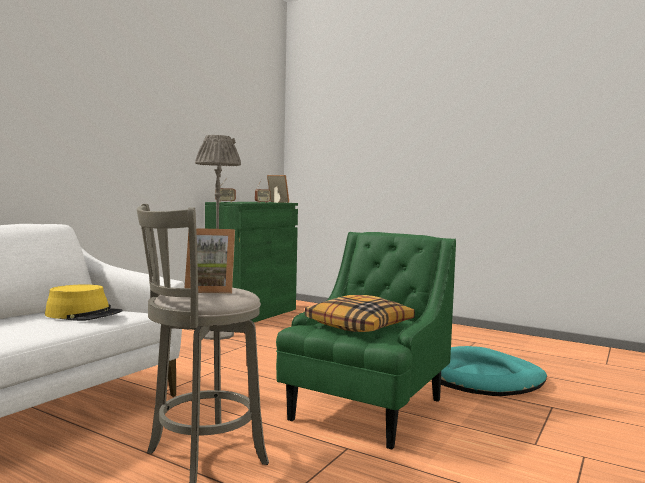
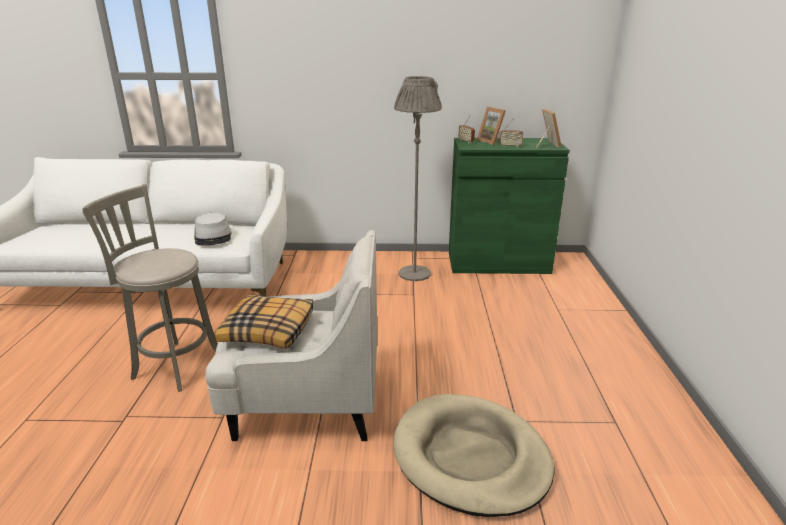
camera: 60 degrees right, 20 degrees up
yellow hat [45,284,122,321] -> grey hat [194,213,232,245]
picture frame [185,228,235,294] -> picture frame moved to [477,107,506,145]
green armchair [276,232,456,450] -> white armchair [205,230,377,441]
turquoise dog bed [441,346,547,396] -> beige dog bed [393,394,554,517]

